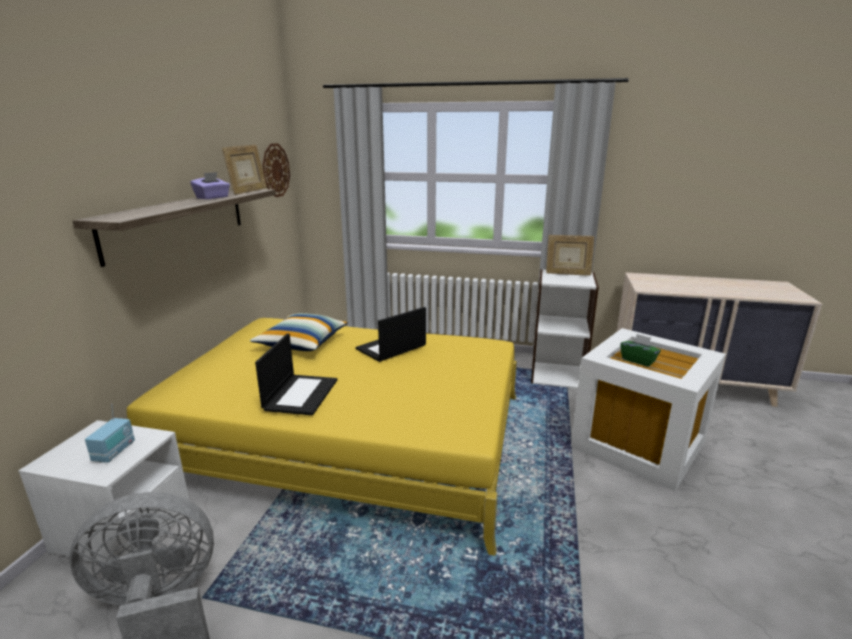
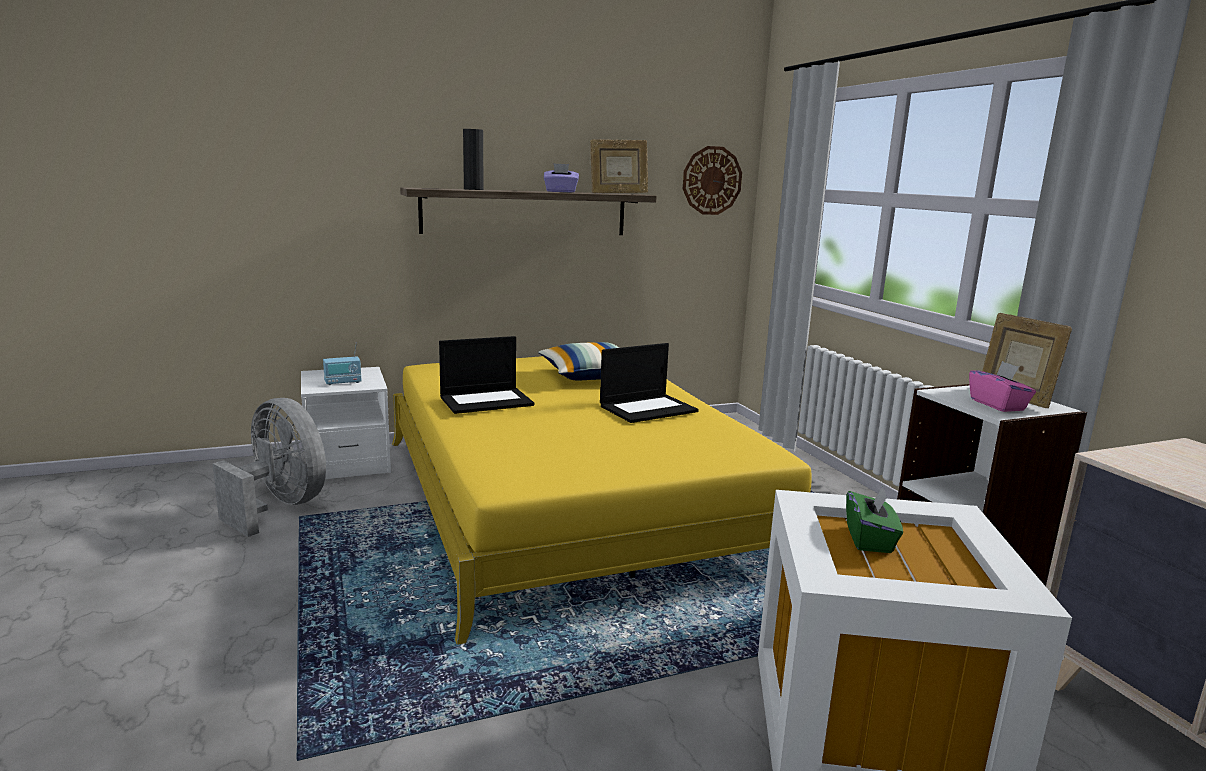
camera: 55 degrees right, 5 degrees down
laptop [355,307,426,362] -> laptop turned 135 degrees clockwise [600,343,699,423]
none -> black vase [463,129,484,190]
none -> pink tissue box [969,361,1036,412]

